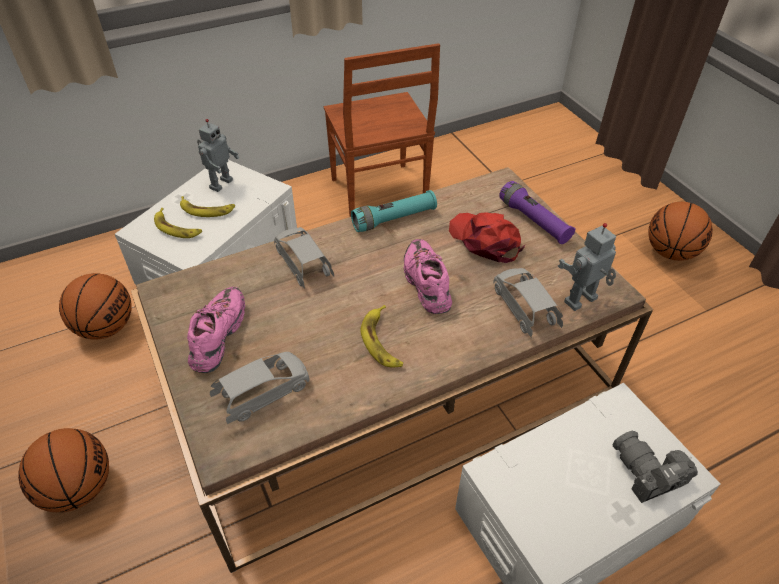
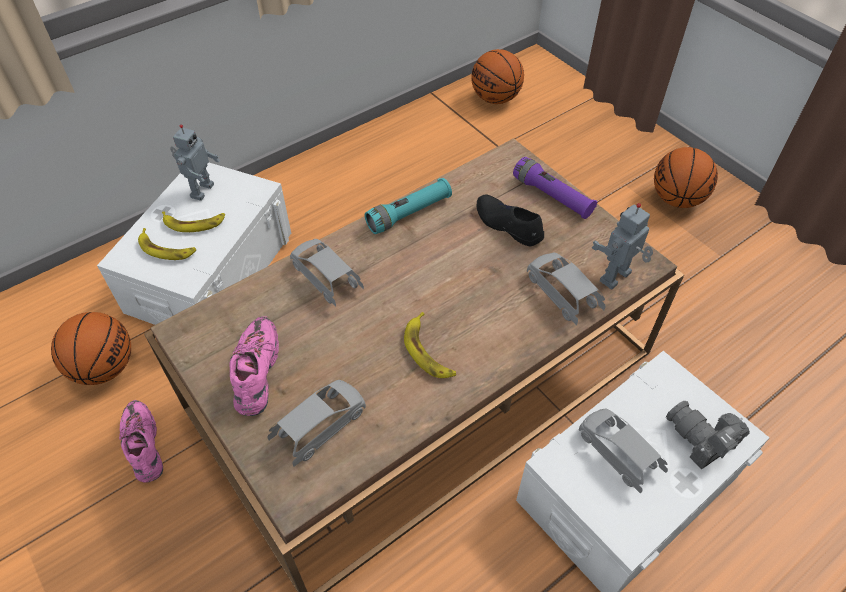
camera: 10 degrees left, 5 degrees up
basketball [18,428,109,512] -> basketball moved to [471,49,524,104]
brown chair [324,43,440,217] -> none
pink shoe [404,239,452,314] -> pink shoe moved to [119,400,163,483]
red cap [449,212,525,263] -> black shoe [477,195,544,246]
none -> grey toy car [579,408,668,494]

